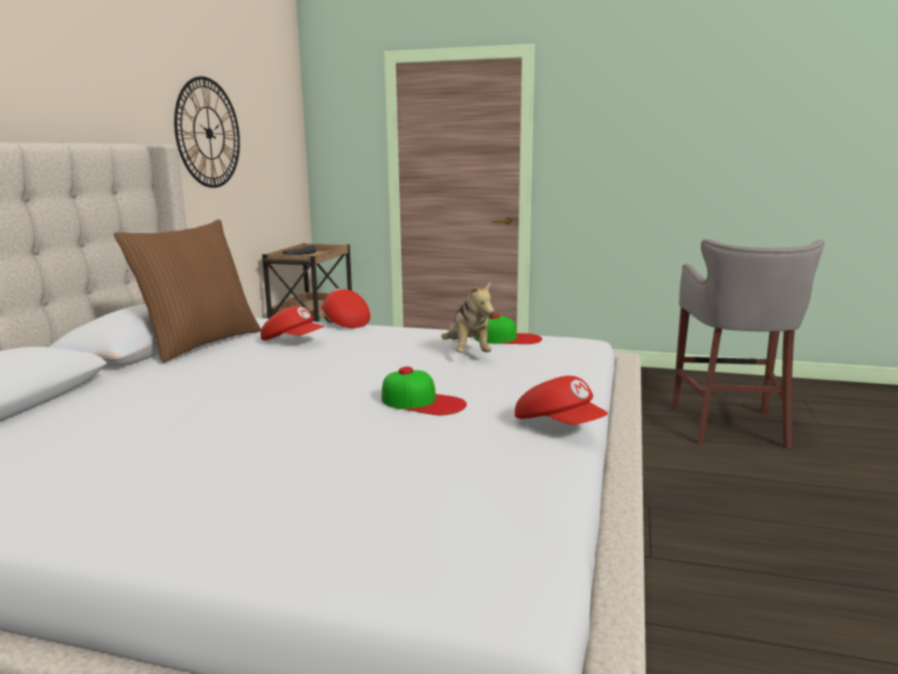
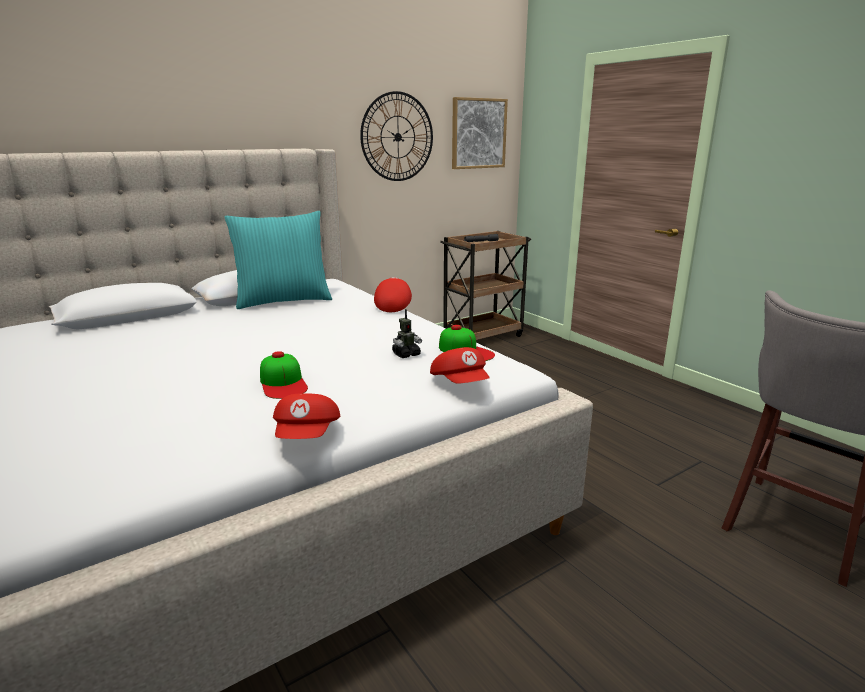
camera: 40 degrees right, 5 degrees up
brown pillow [114,219,261,363] -> turquoise pillow [225,211,332,309]
red cap [261,306,324,340] -> red cap moved to [430,347,490,384]
plush toy [441,281,494,352] -> toy robot [392,309,422,358]
none -> picture [452,97,508,169]

